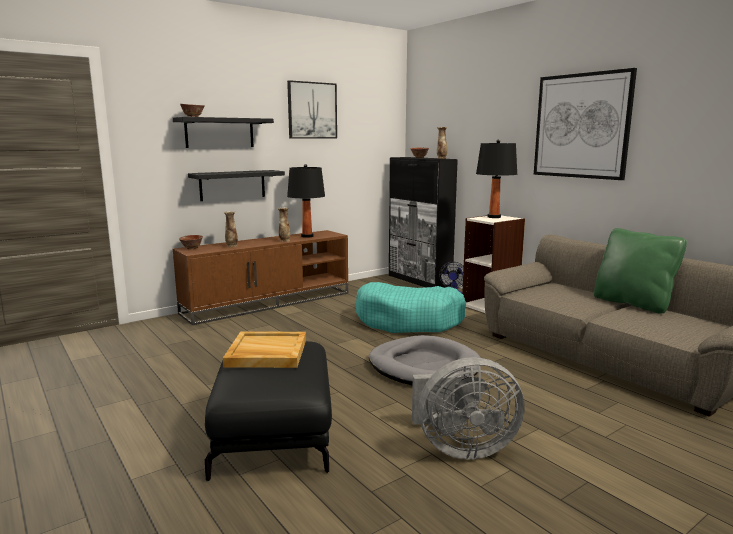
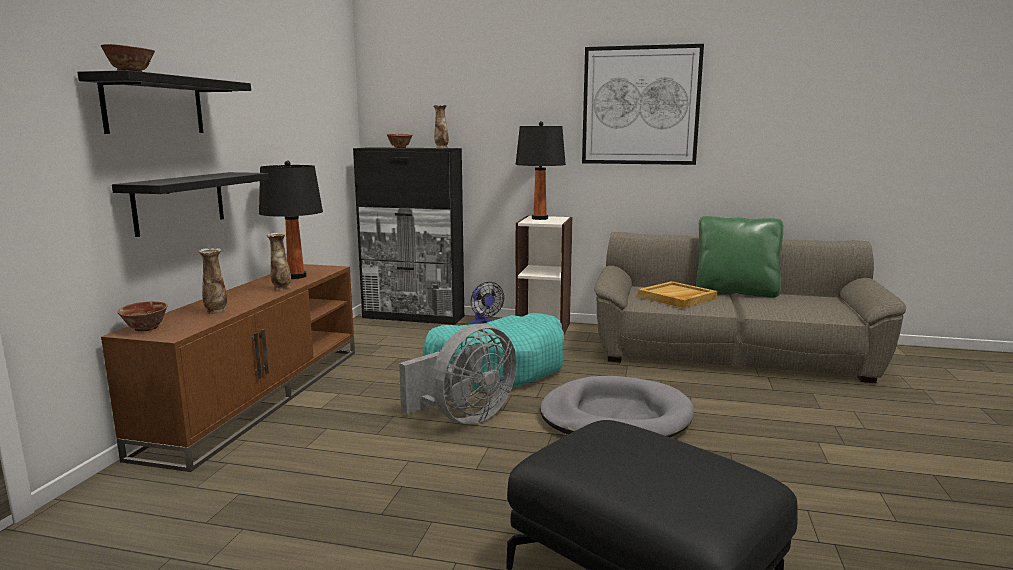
camera: 40 degrees left, 0 degrees up
beige tray [223,331,306,368] -> beige tray moved to [638,281,718,308]
picture [287,80,337,138] -> none
grey fan [412,357,525,459] -> grey fan moved to [399,324,517,425]

